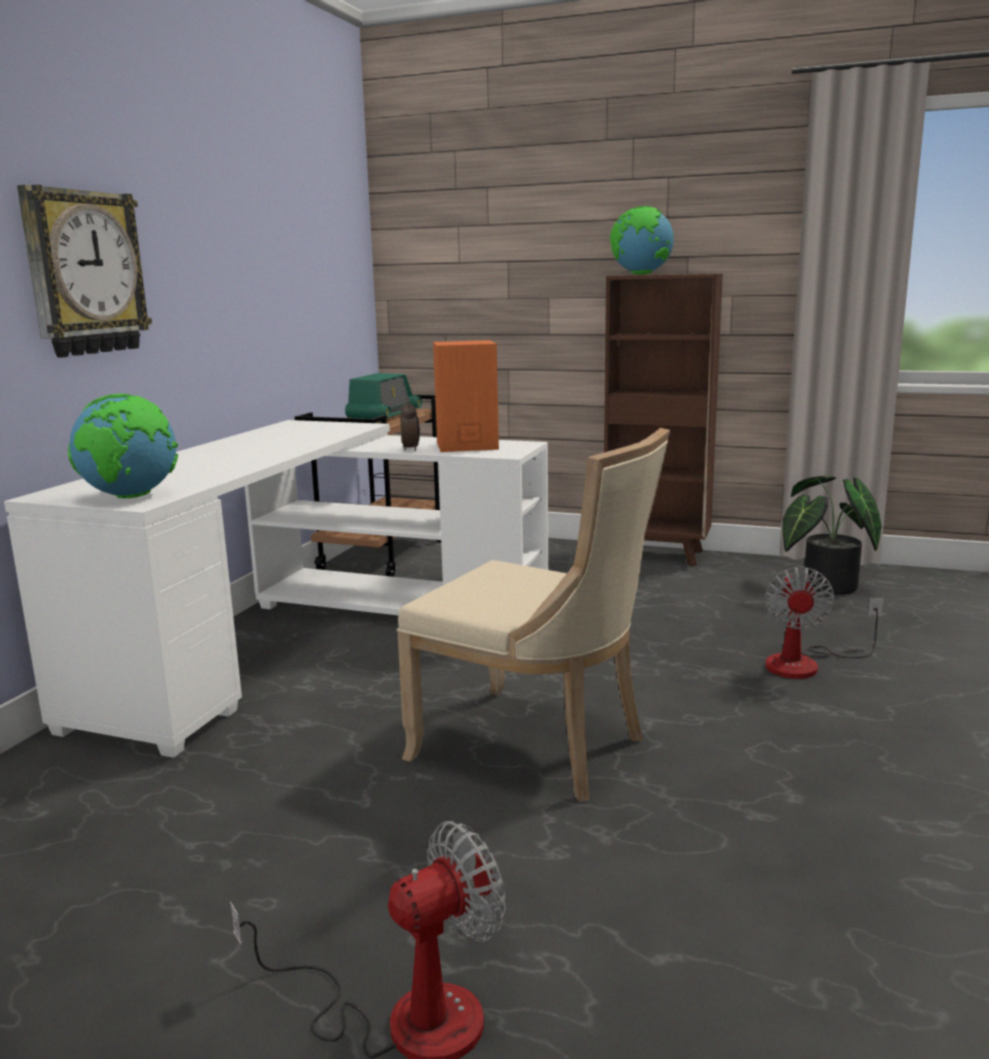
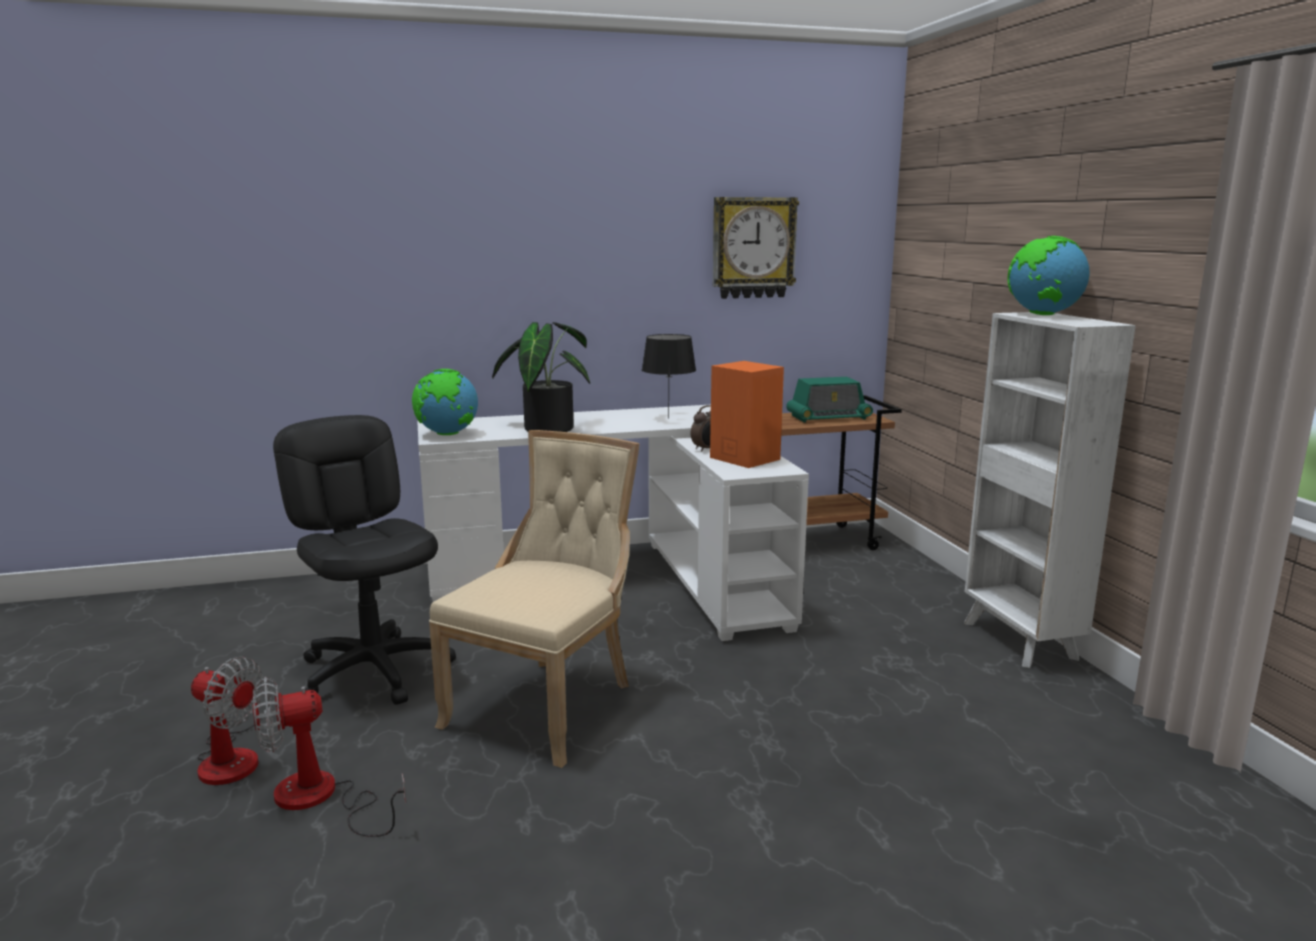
camera: 55 degrees right, 0 degrees up
wall clock [17,185,152,357] -> wall clock moved to [713,197,799,299]
beige chair [397,428,670,802] -> beige chair turned 150 degrees counterclockwise [429,430,640,768]
brown bookcase [604,273,723,566] -> white bookcase [964,312,1136,668]
fan [765,566,883,679] -> fan moved to [253,677,406,837]
potted plant [783,476,882,595] -> potted plant moved to [492,322,590,432]
none -> black office chair [273,415,456,705]
none -> black table lamp [642,334,696,419]

